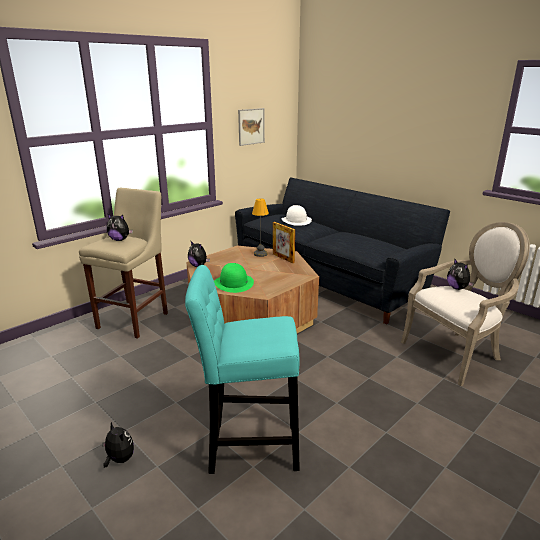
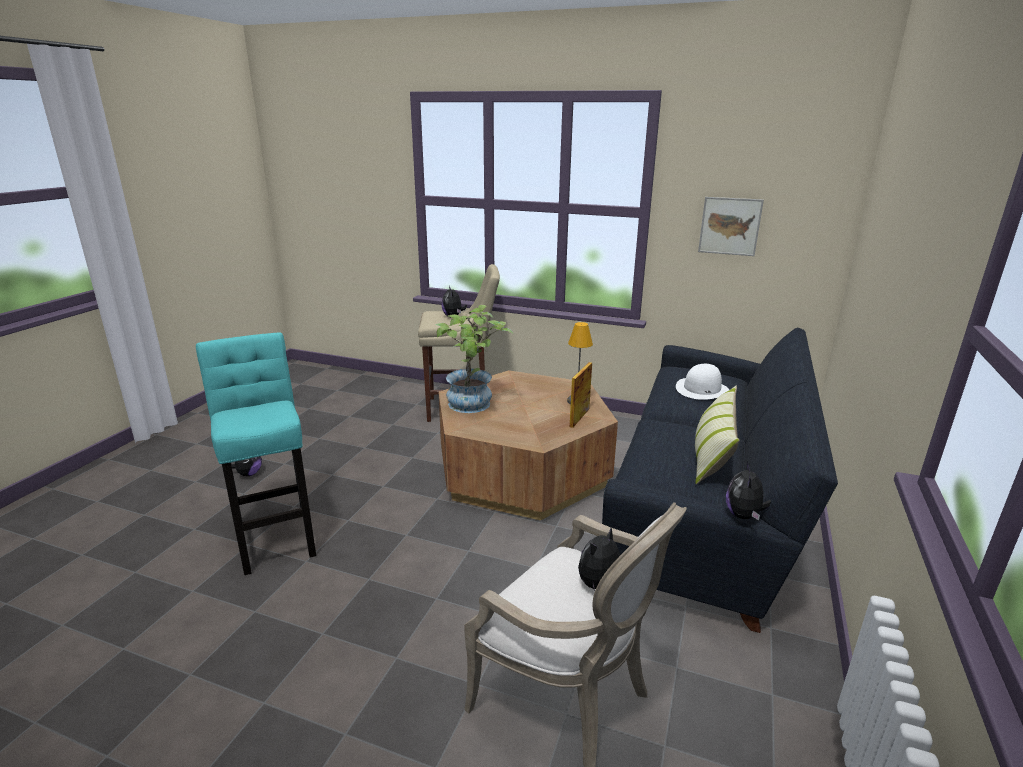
camera: 65 degrees right, 0 degrees up
plush toy [188,240,210,267] -> plush toy moved to [726,462,771,520]
green hat [214,263,254,293] -> potted plant [435,305,513,413]
none -> pillow [695,386,740,484]

